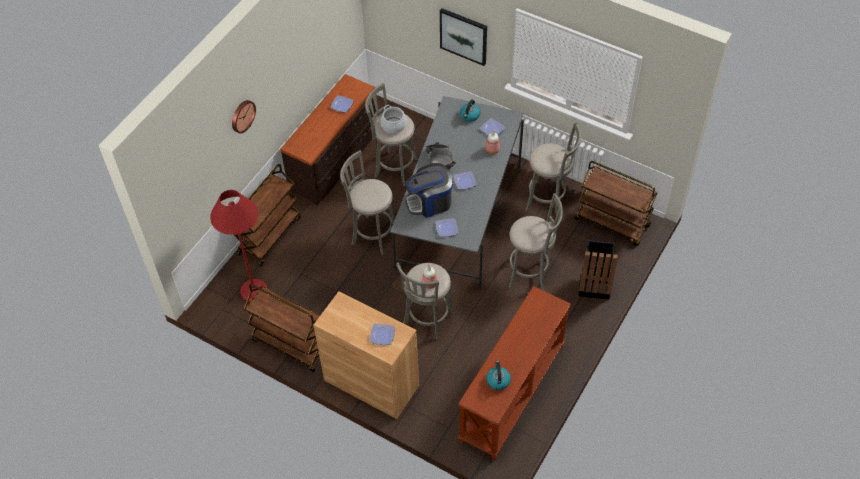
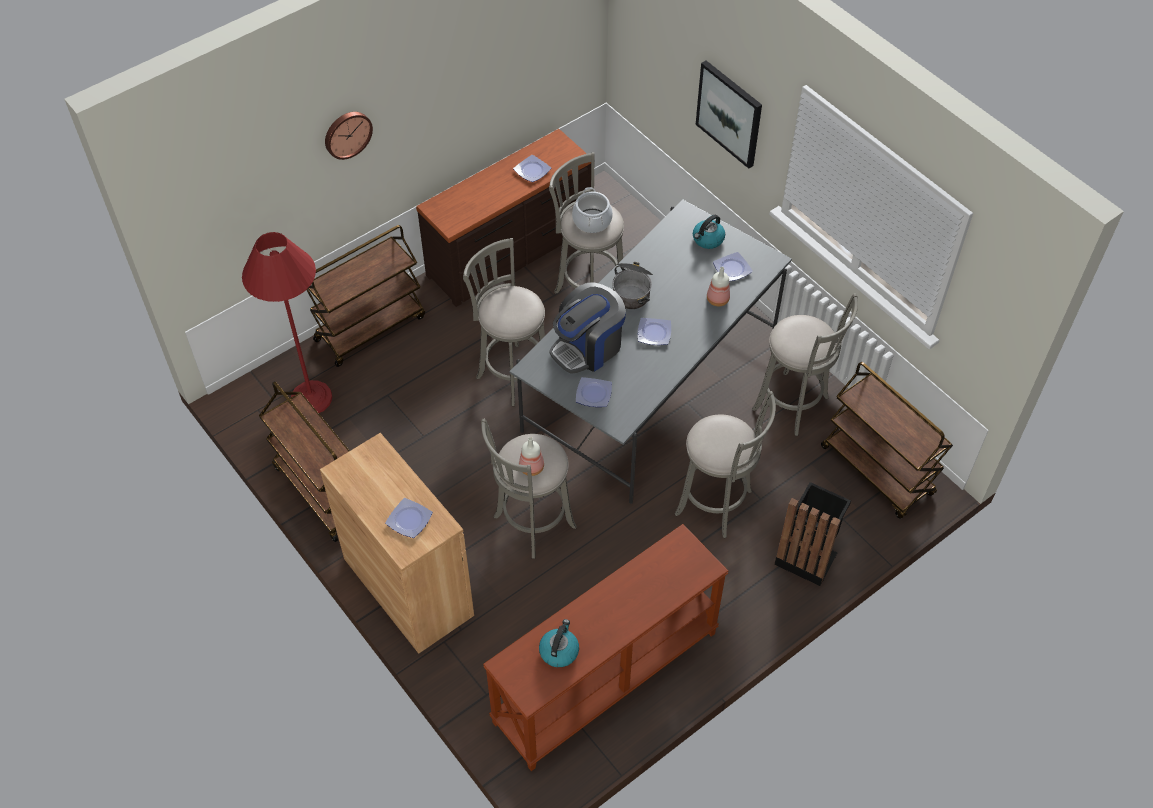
camera: 20 degrees right, 0 degrees up
coffee machine [405,163,453,218] -> coffee machine turned 45 degrees counterclockwise [549,282,626,374]

